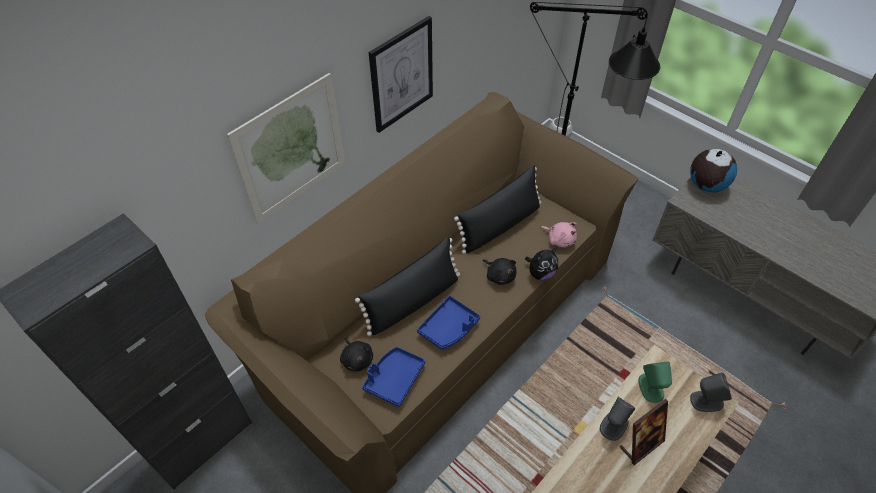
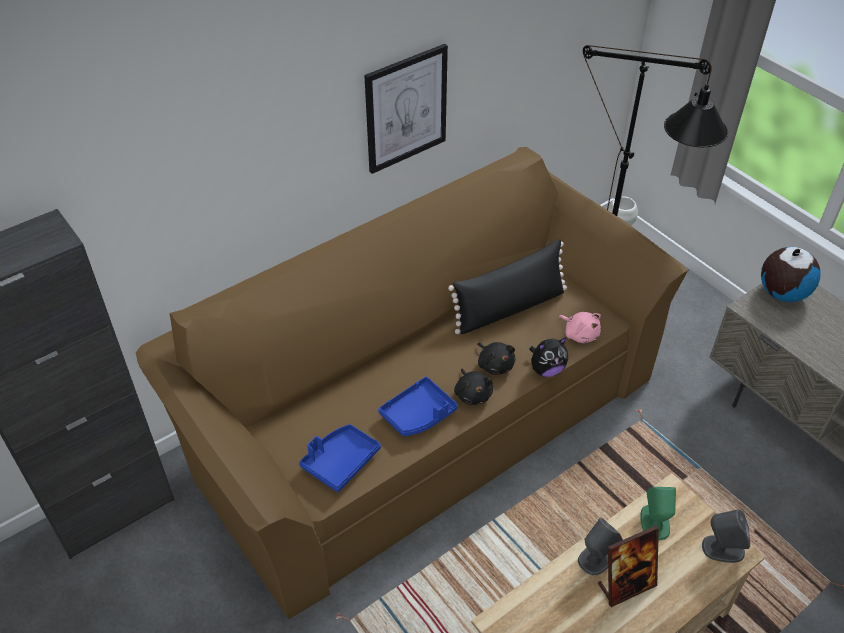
camera: 10 degrees right, 5 degrees down
picture [227,73,345,224] -> none
black plush toy [340,338,373,372] -> black plush toy moved to [454,369,493,405]
black pillow [355,237,460,336] -> none

